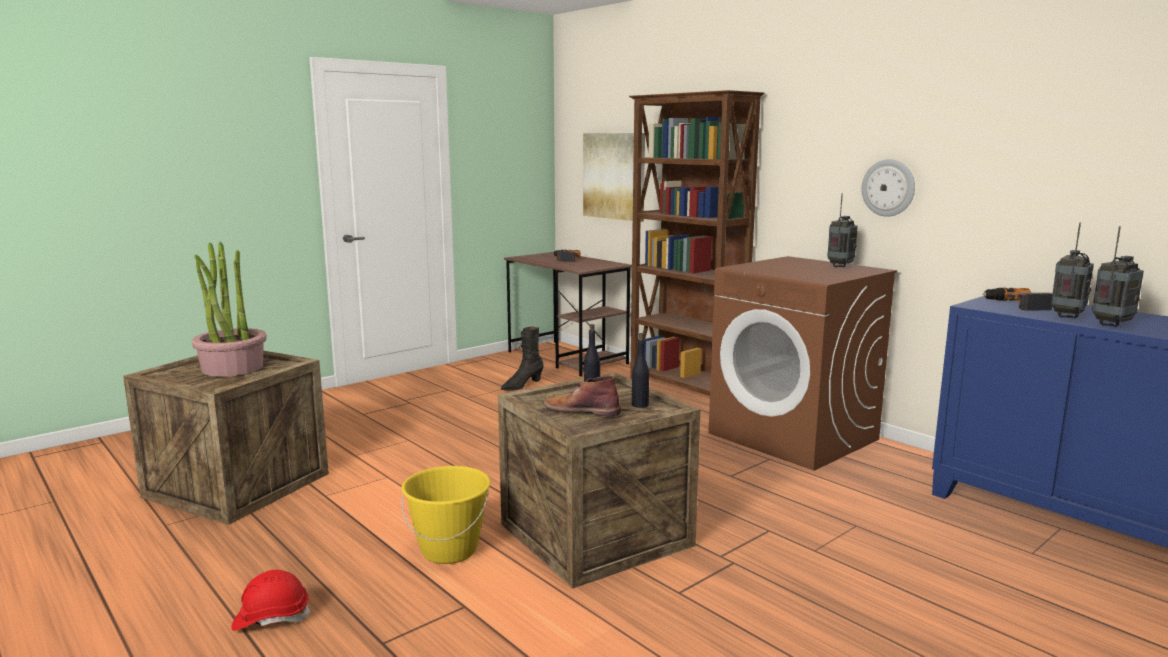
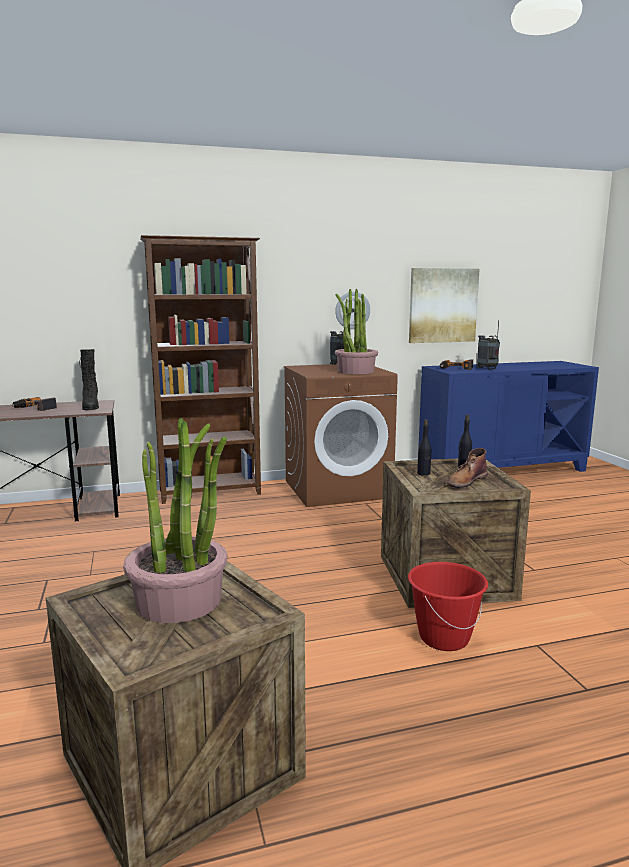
camera: 65 degrees left, 0 degrees up
red hard hat [231,570,311,631] -> none
yellow bucket [401,466,491,564] -> red bucket [408,562,488,651]
black boot [501,327,544,391] -> black boot moved to [79,349,99,410]
picture [583,133,645,222] -> picture moved to [409,268,480,343]
radio [1092,226,1144,327] -> none
none -> potted plant [335,289,378,374]

